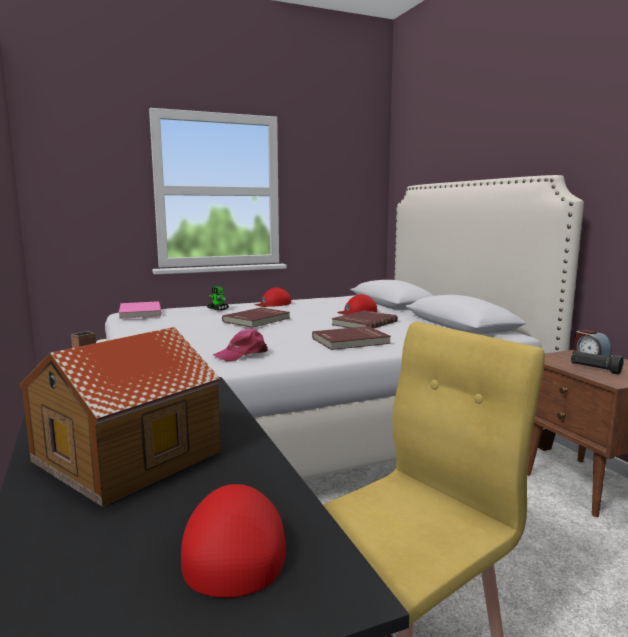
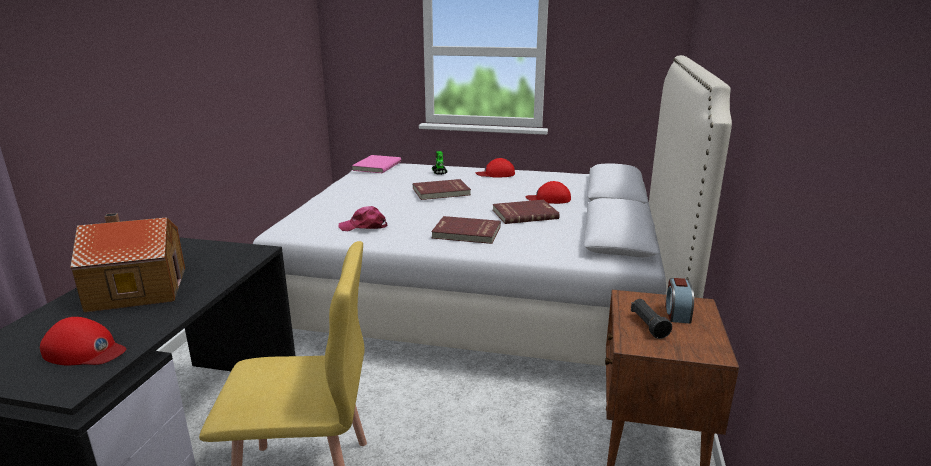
camera: 35 degrees right, 10 degrees up
red cap [181,484,286,598] -> red cap turned 75 degrees clockwise [40,317,126,366]

